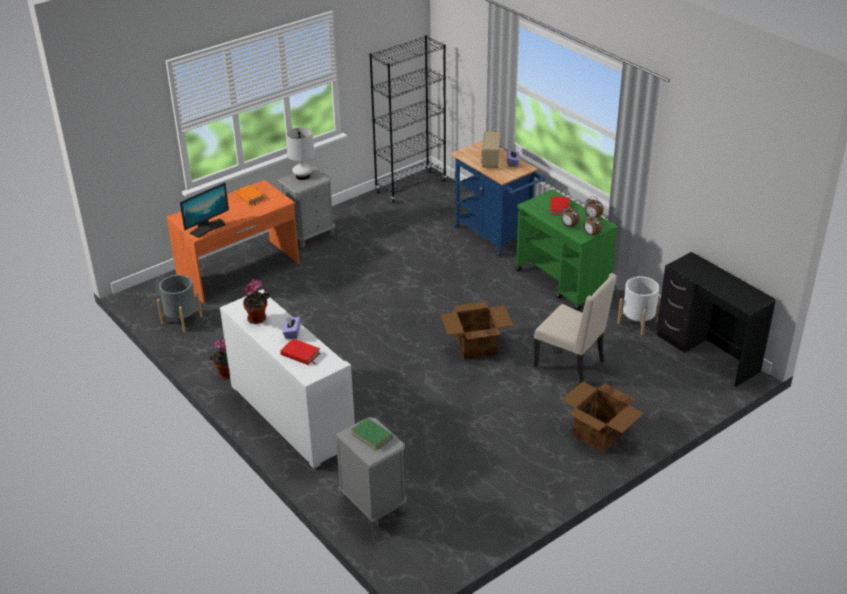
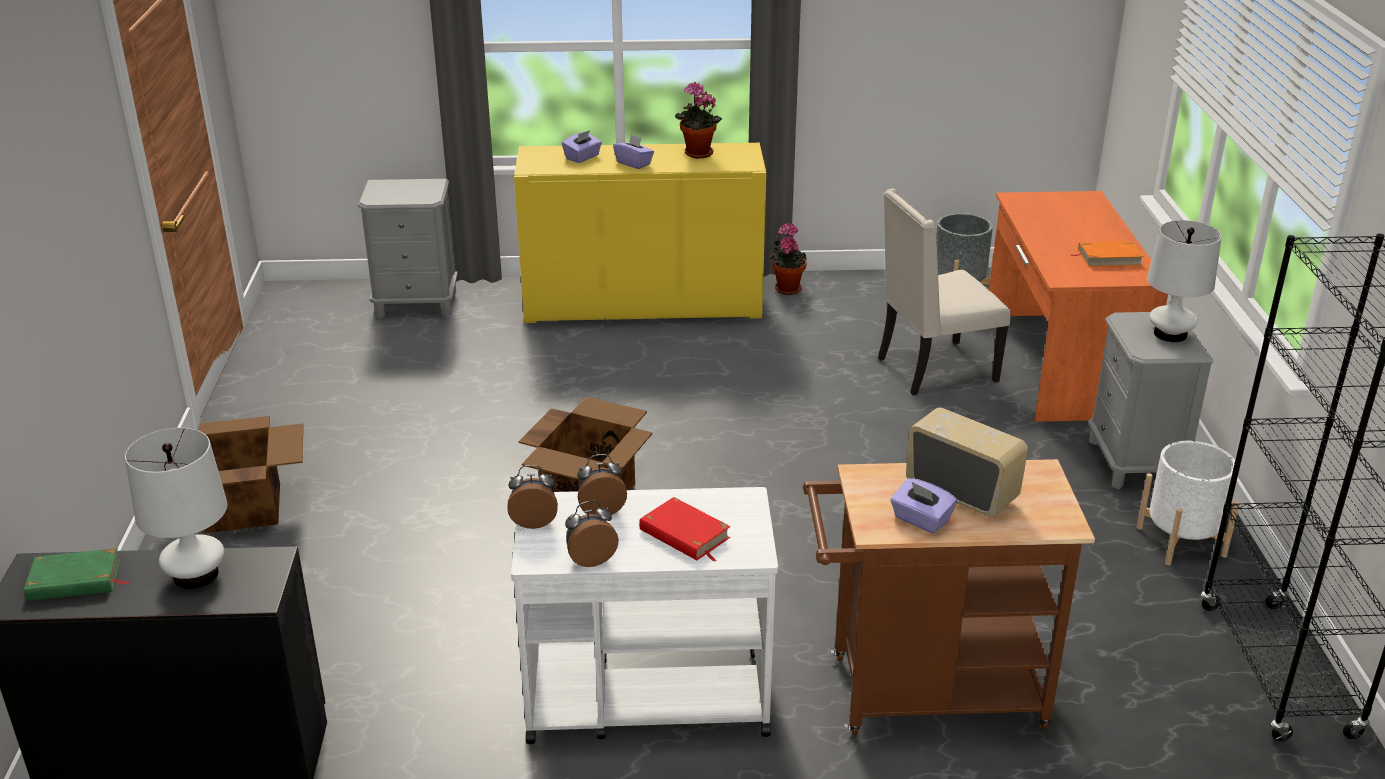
camera: 125 degrees right, 5 degrees down
monitor [180,182,229,238] -> none
white cabinet [220,289,355,469] -> yellow cabinet [514,143,766,323]
red book [280,339,320,365] -> purple tissue box [562,130,602,163]
green book [351,418,393,451] -> green book moved to [24,548,130,601]
blue cart [451,141,546,256] -> brown cart [803,459,1095,735]
green cart [515,189,618,311] -> white cart [511,487,778,744]
beige chair [534,273,617,383] -> beige chair moved to [878,189,1011,396]
white planter [617,277,661,335] -> white planter moved to [1136,441,1240,566]
none -> white table lamp [125,428,227,589]

